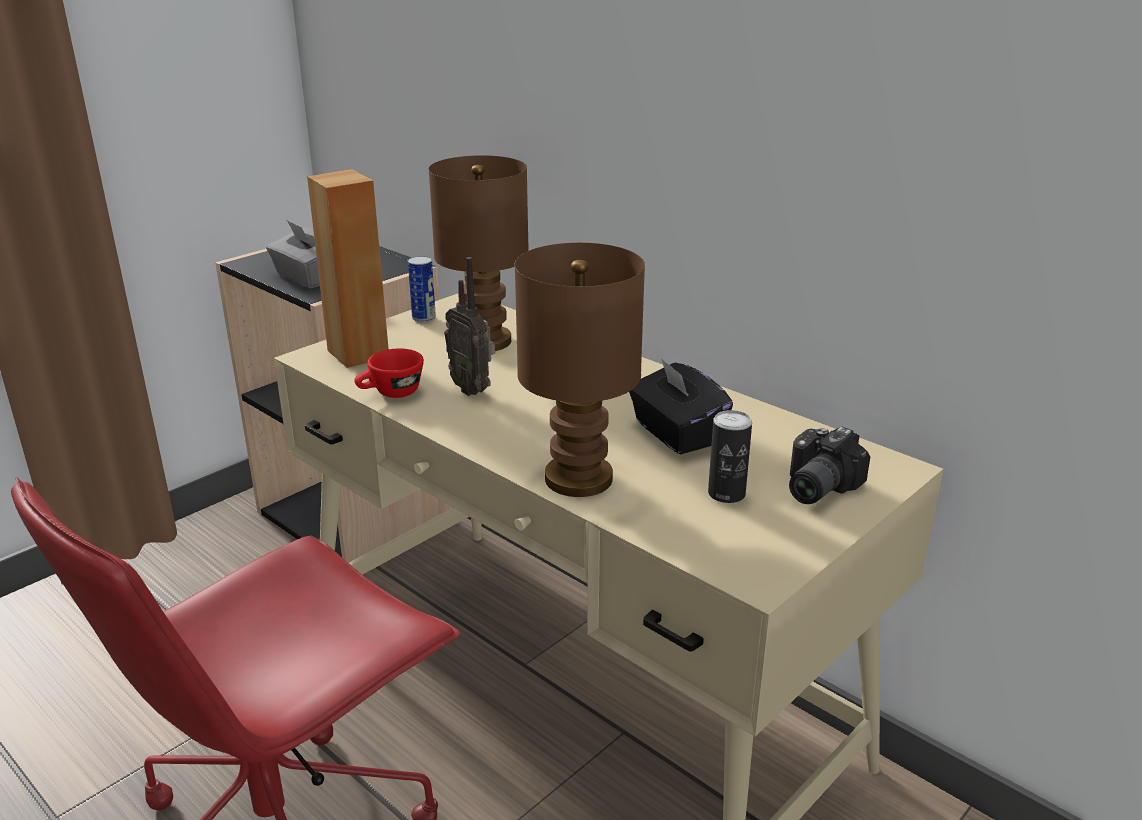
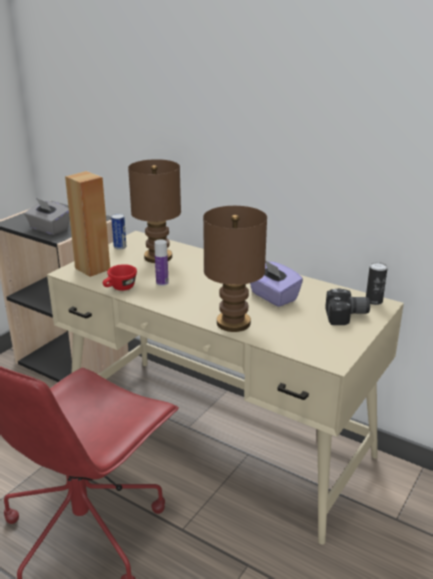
camera: 10 degrees left, 0 degrees up
radio [444,257,495,396] -> bottle [154,239,169,286]
black tissue box [629,358,733,455] -> purple tissue box [250,260,303,307]
can [708,410,752,503] -> can moved to [366,262,388,305]
camera [789,427,870,504] -> camera turned 120 degrees counterclockwise [325,288,370,325]

